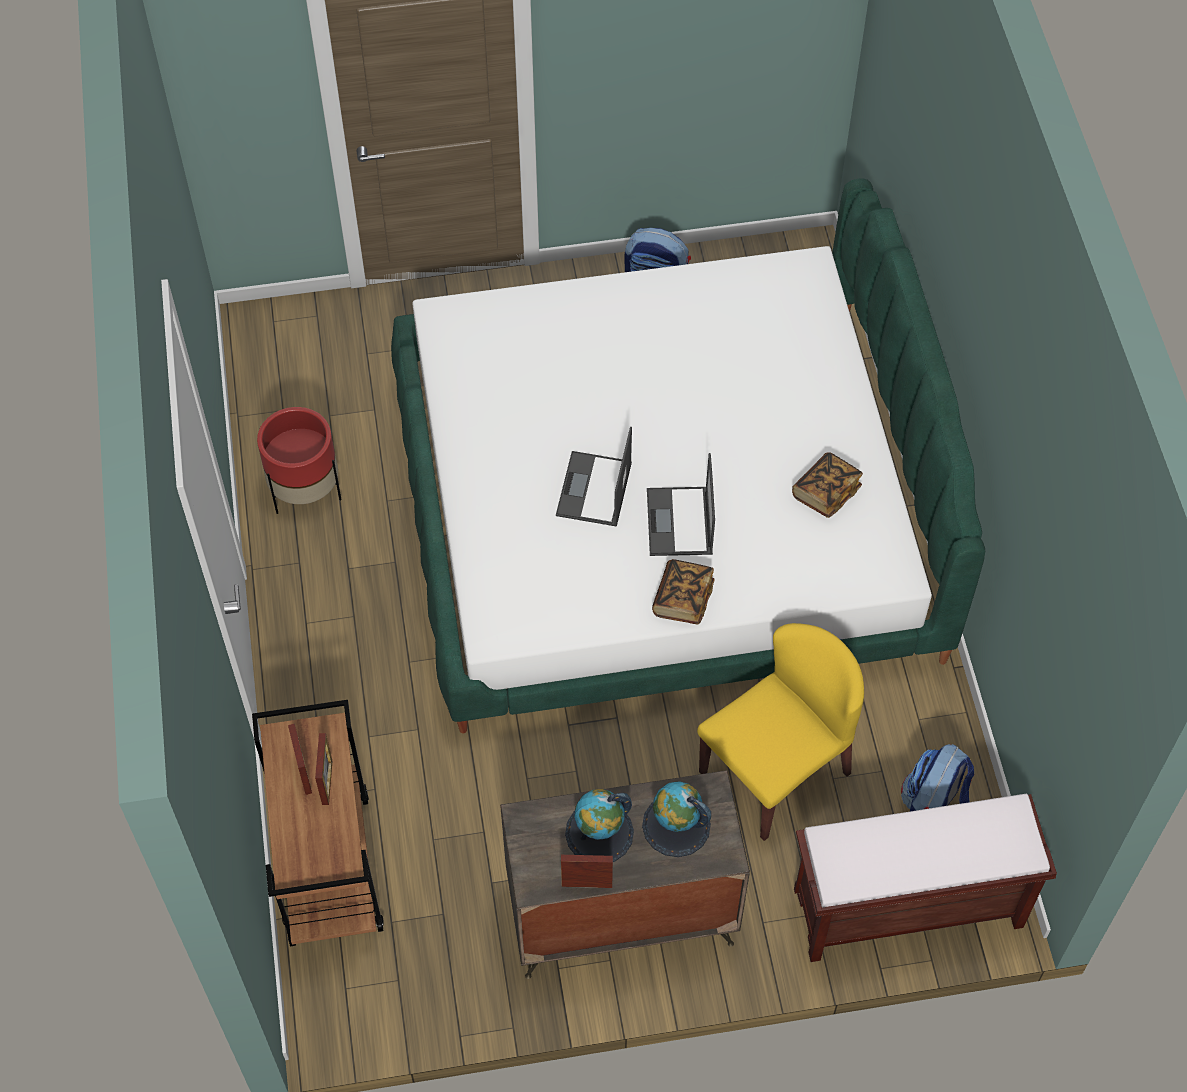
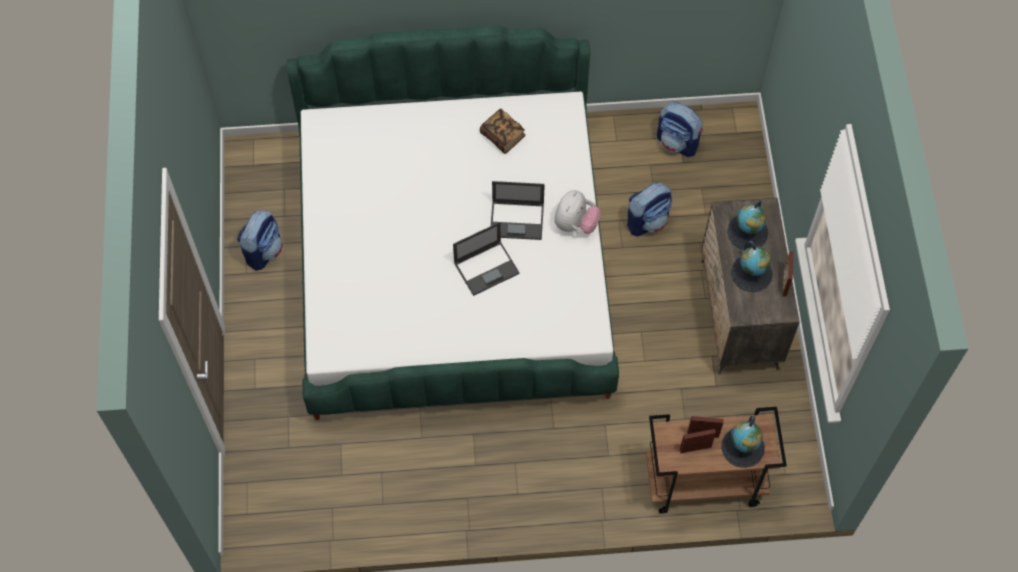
camera: 85 degrees left, 5 degrees up
red planter [257,407,342,514] -> none
laptop [556,426,632,527] -> laptop turned 45 degrees counterclockwise [453,222,520,296]
book [652,559,714,625] -> plush toy [555,190,601,234]
yellow chair [697,623,864,841] -> backpack [627,182,672,236]
brown bench [794,794,1057,962] -> none
none -> globe [721,416,765,468]

